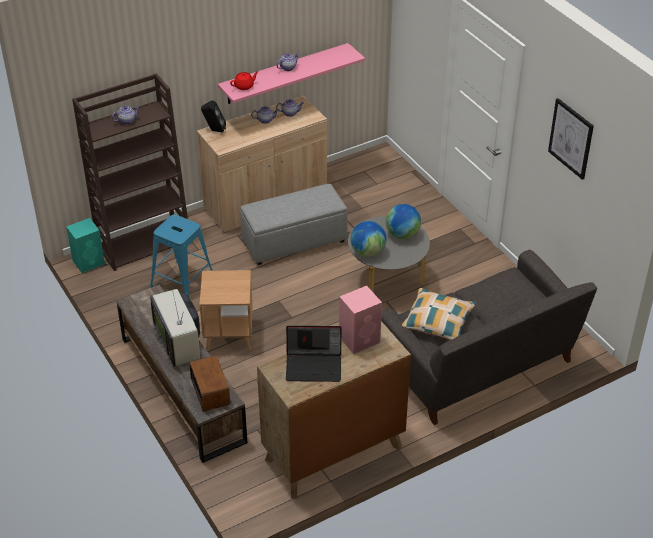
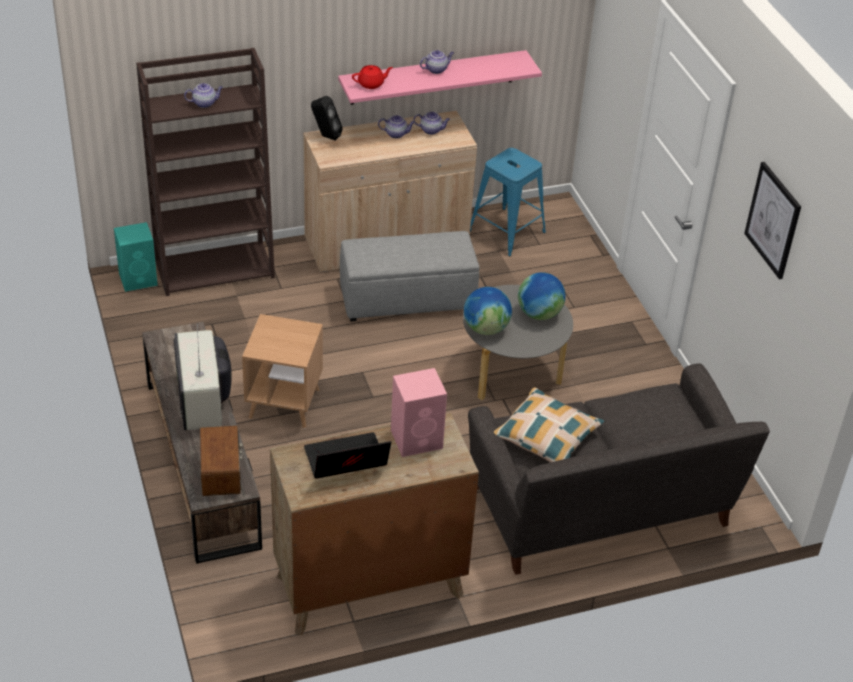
camera: 10 degrees right, 0 degrees up
blue stool [150,214,213,297] -> blue stool moved to [470,148,546,256]
laptop [286,326,341,382] -> laptop turned 150 degrees clockwise [304,432,392,479]

